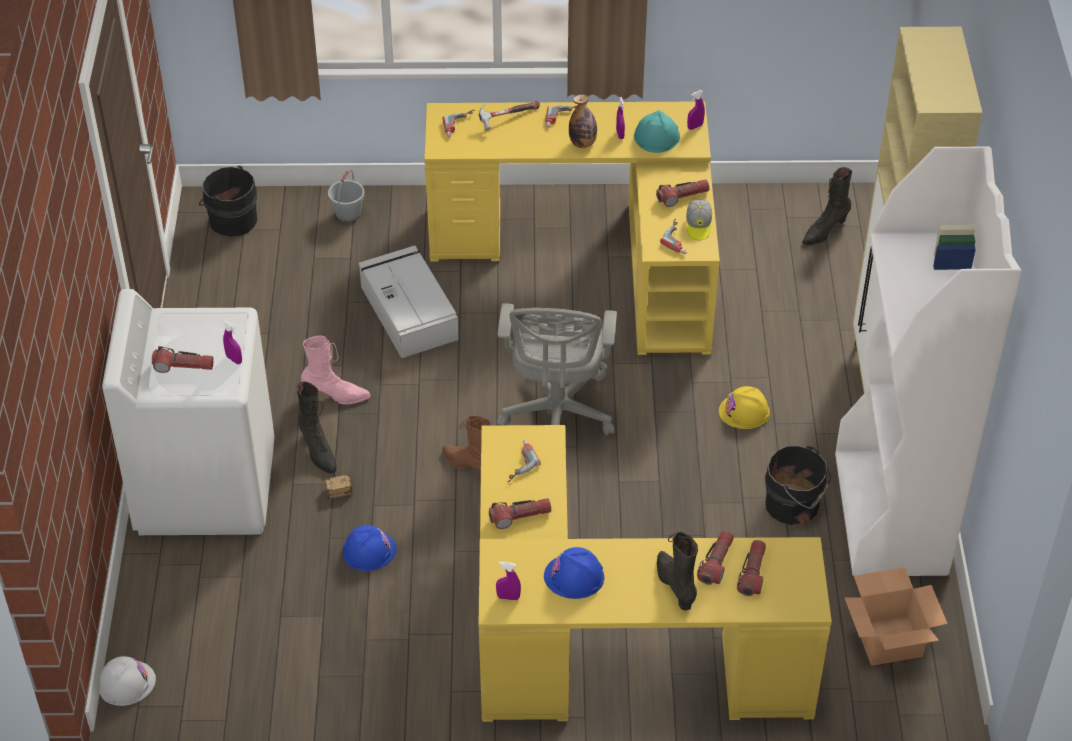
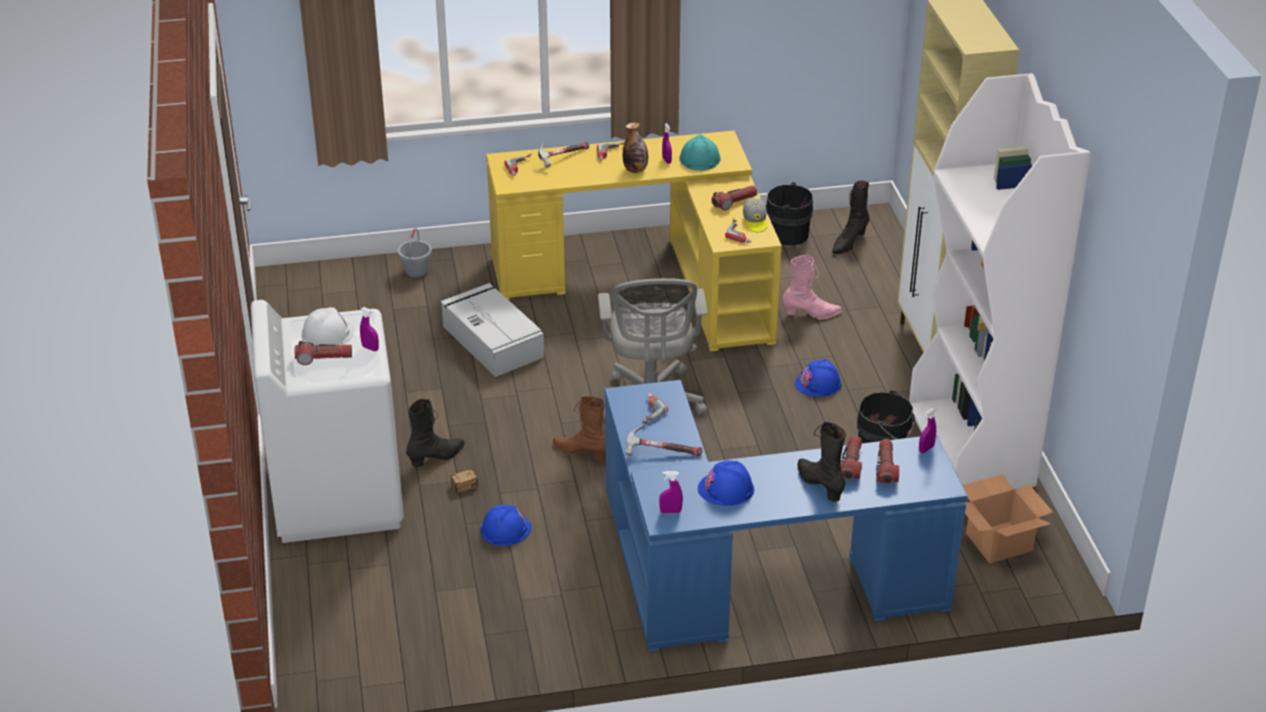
camera: 10 degrees left, 10 degrees down
white hard hat [100,656,156,706] -> white hard hat moved to [301,307,354,346]
black bucket [199,165,257,237] -> black bucket moved to [766,182,813,246]
black boot [296,382,337,474] -> black boot turned 90 degrees counterclockwise [406,399,465,467]
pink boot [301,336,370,404] -> pink boot moved to [783,255,842,319]
yellow desk [479,425,832,722] -> blue desk [605,380,968,652]
flashlight [489,498,551,529] -> hammer [625,426,702,457]
purple spray bottle [687,90,705,130] -> purple spray bottle moved to [919,408,936,453]
yellow hard hat [718,386,770,429] -> blue hard hat [795,359,842,397]

